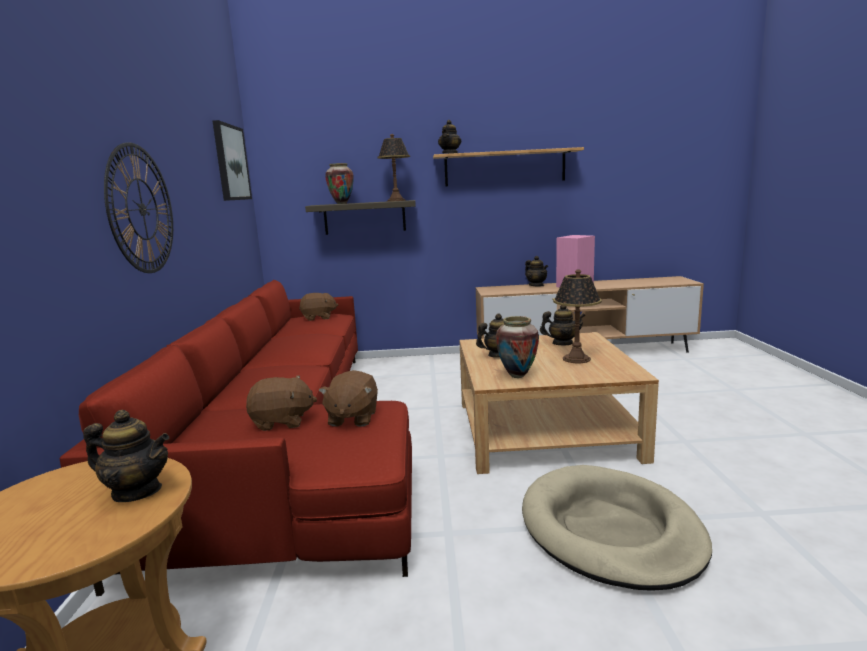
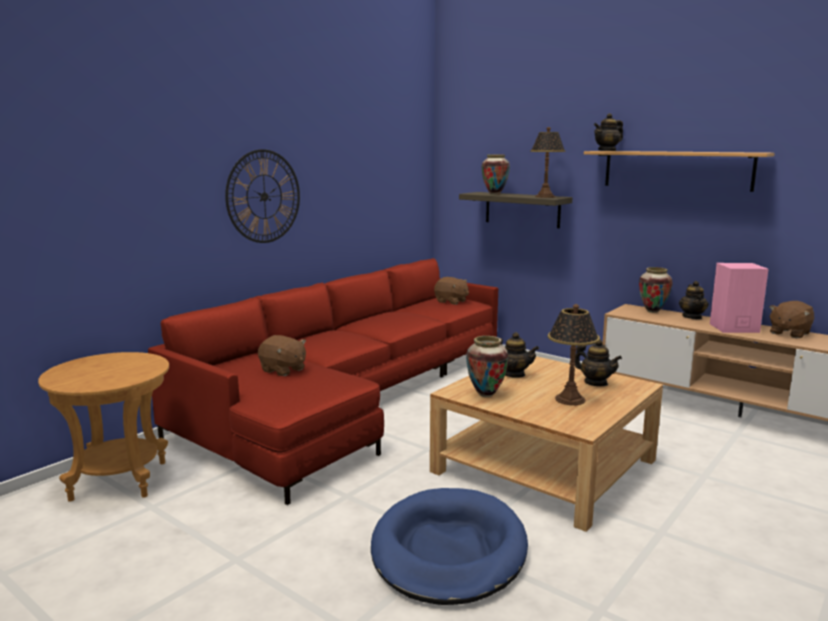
camera: 40 degrees right, 0 degrees up
teapot [83,410,169,502] -> none
picture [213,120,252,201] -> none
brown plush toy [319,370,378,426] -> brown plush toy moved to [769,301,814,338]
beige dog bed [522,465,712,591] -> blue dog bed [371,488,528,605]
none -> vase [639,267,673,313]

